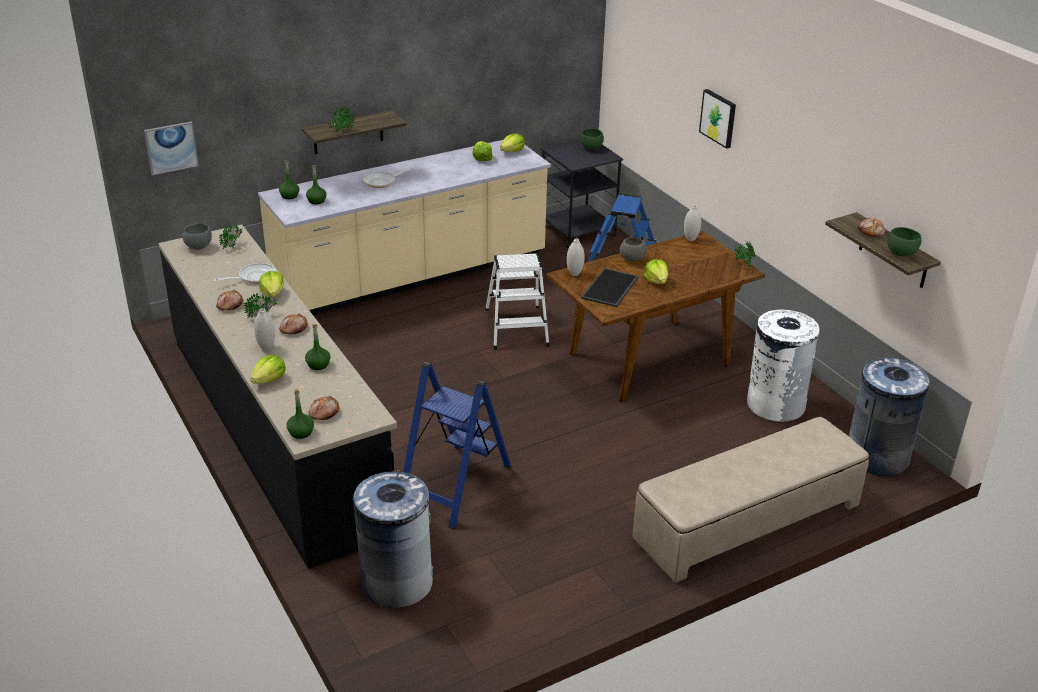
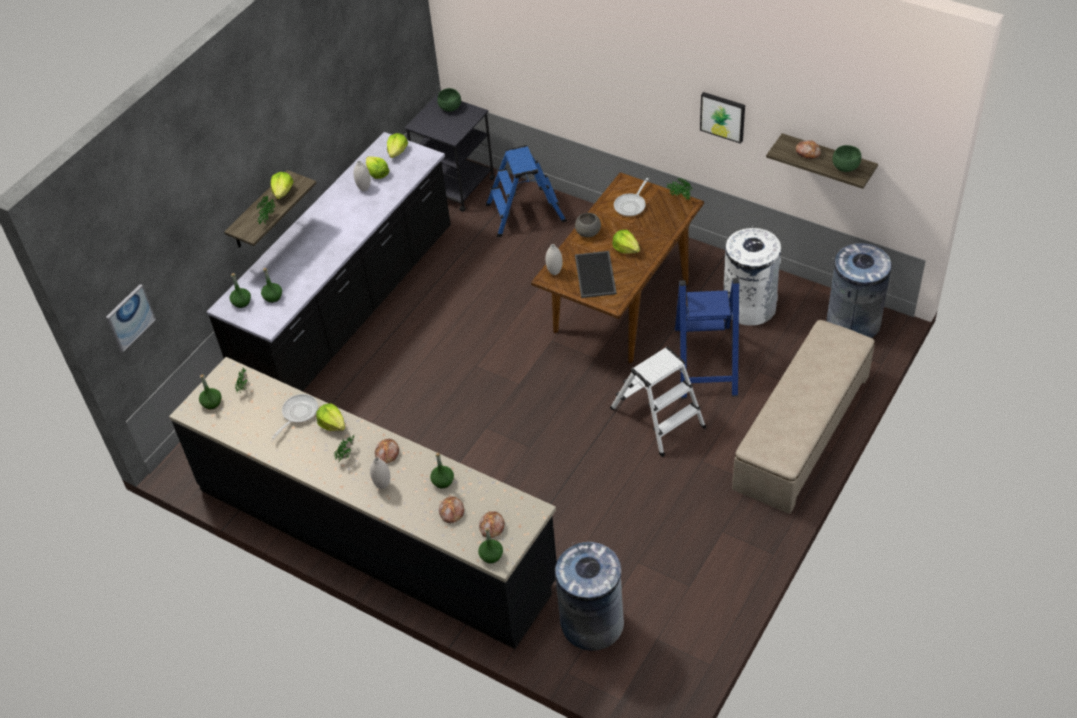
camera: 25 degrees left, 15 degrees up
grey bowl [182,223,212,250] -> green bottle [199,374,221,409]
bread [216,289,243,311] -> bread moved to [439,496,464,523]
lettuce [251,355,286,384] -> lettuce moved to [271,172,293,199]
beige counter [258,140,551,315] -> black counter [207,132,451,391]
frying pan [363,167,415,188] -> frying pan moved to [614,178,649,217]
blue step ladder [403,361,511,530] -> blue step ladder moved to [675,278,739,399]
white step ladder [485,253,550,350] -> white step ladder moved to [610,346,706,457]
white vase [684,205,701,241] -> white vase moved to [354,161,371,191]
picture [699,89,736,149] -> picture moved to [700,92,745,144]

